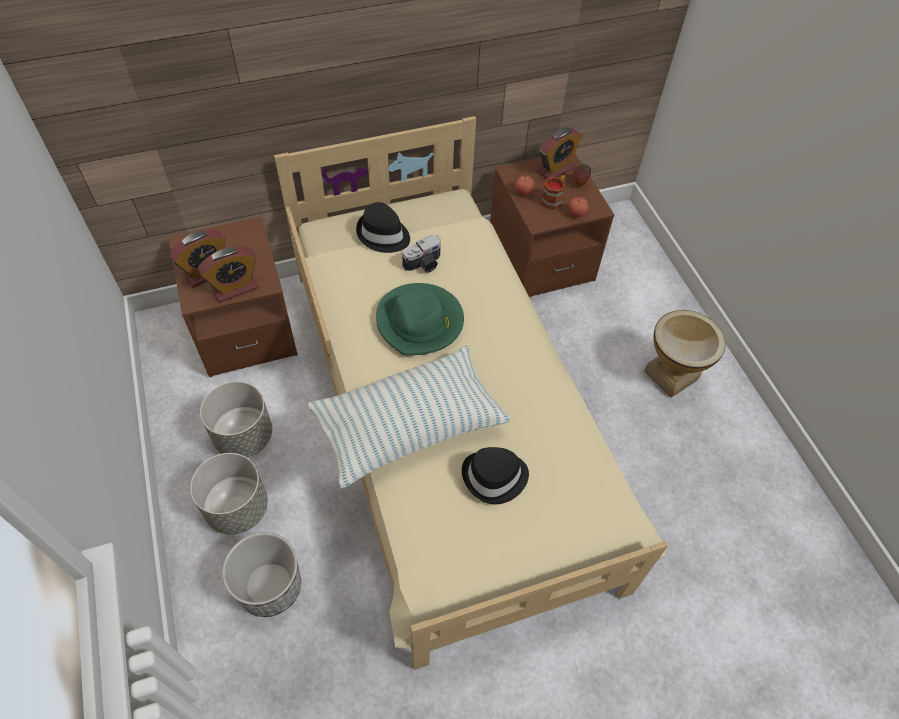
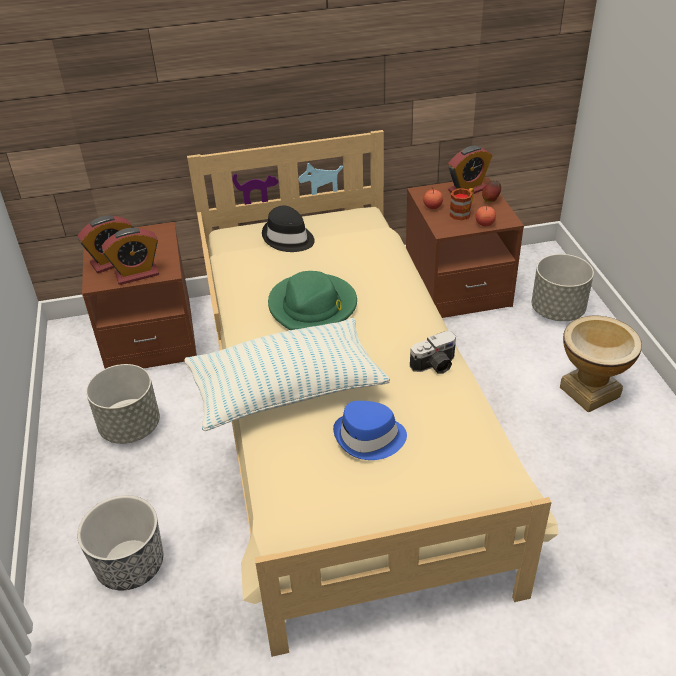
camera: 10 degrees right, 15 degrees down
grey planter [190,453,268,535] -> grey planter moved to [531,254,594,321]
camera [402,235,441,273] -> camera moved to [410,331,456,374]
black hat [462,447,529,504] -> blue hat [333,401,407,460]

